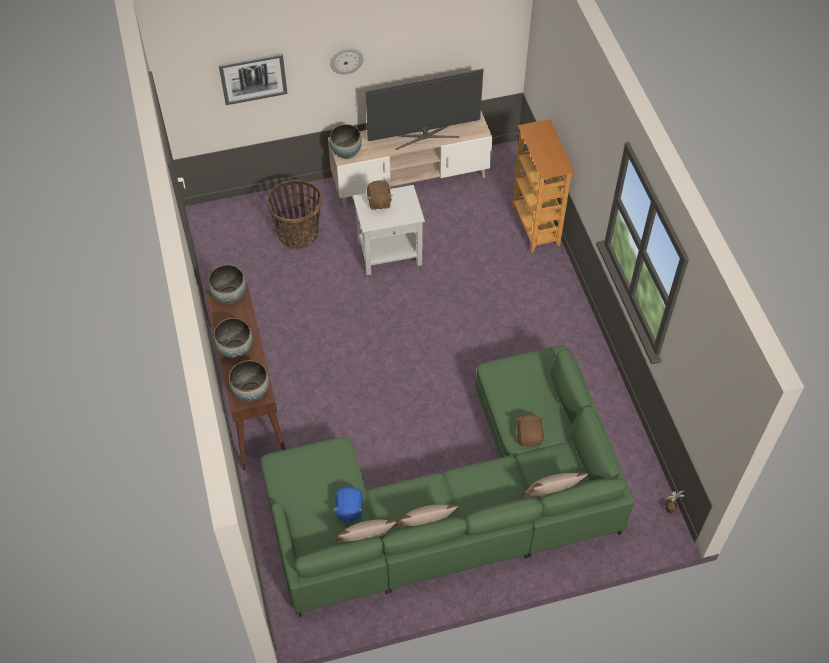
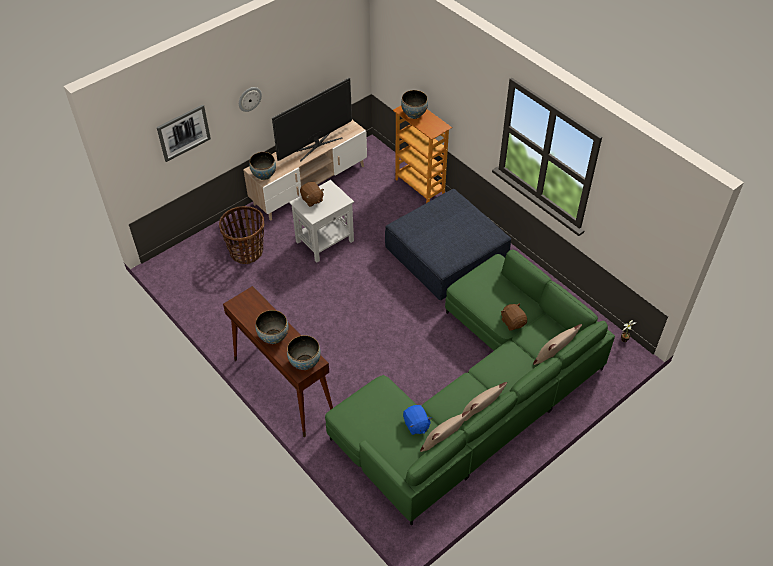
camera: 25 degrees left, 5 degrees down
bowl [209,265,246,304] -> bowl moved to [401,90,428,119]
none -> blue ottoman [385,189,511,300]

